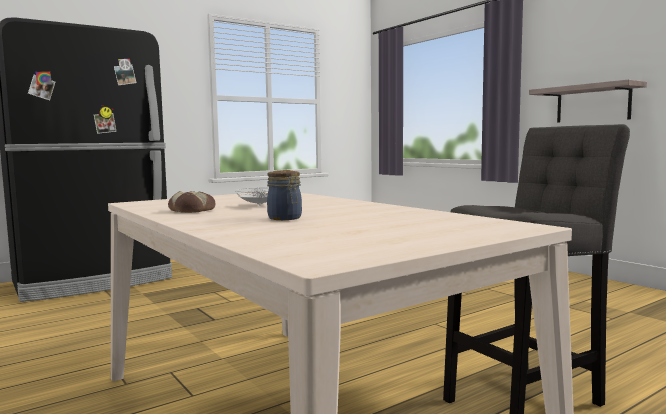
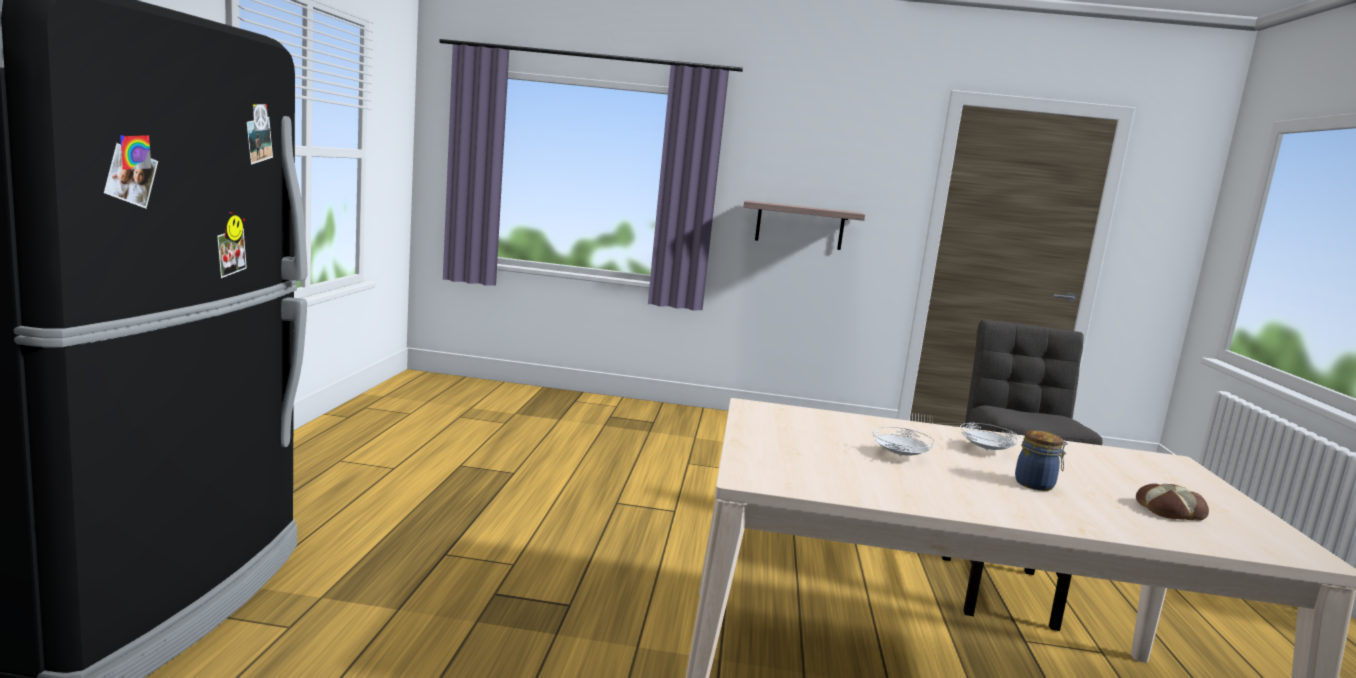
camera: 50 degrees left, 5 degrees up
bread [168,191,215,213] -> bread moved to [1136,484,1209,521]
none -> white plate [960,423,1021,451]

